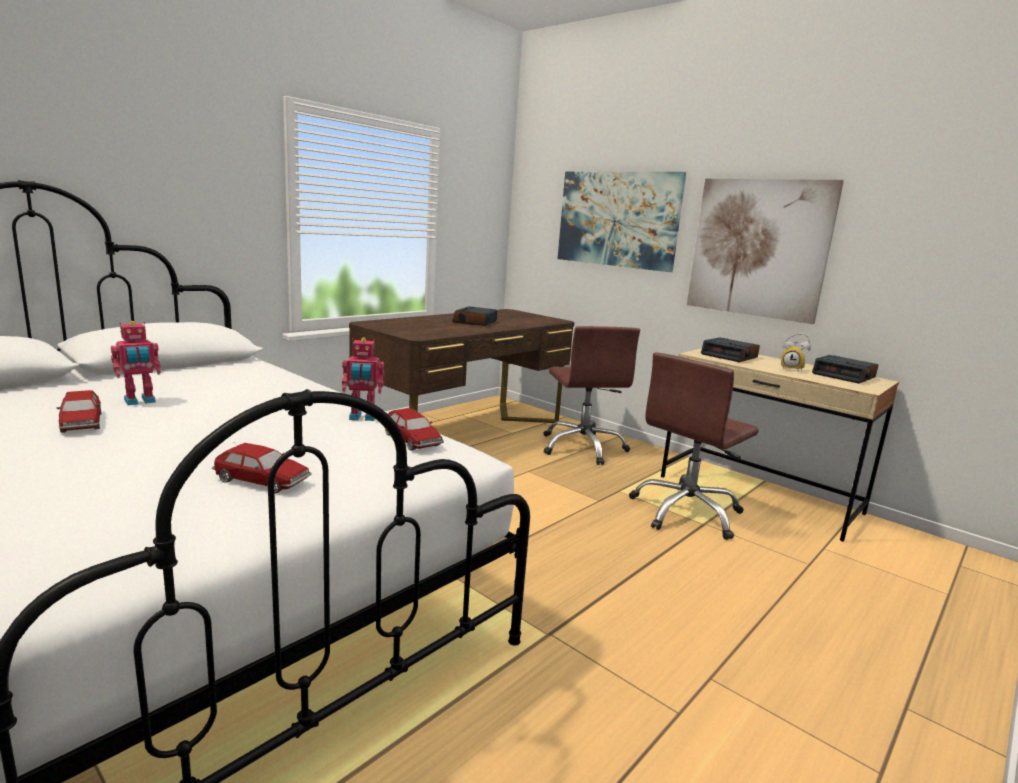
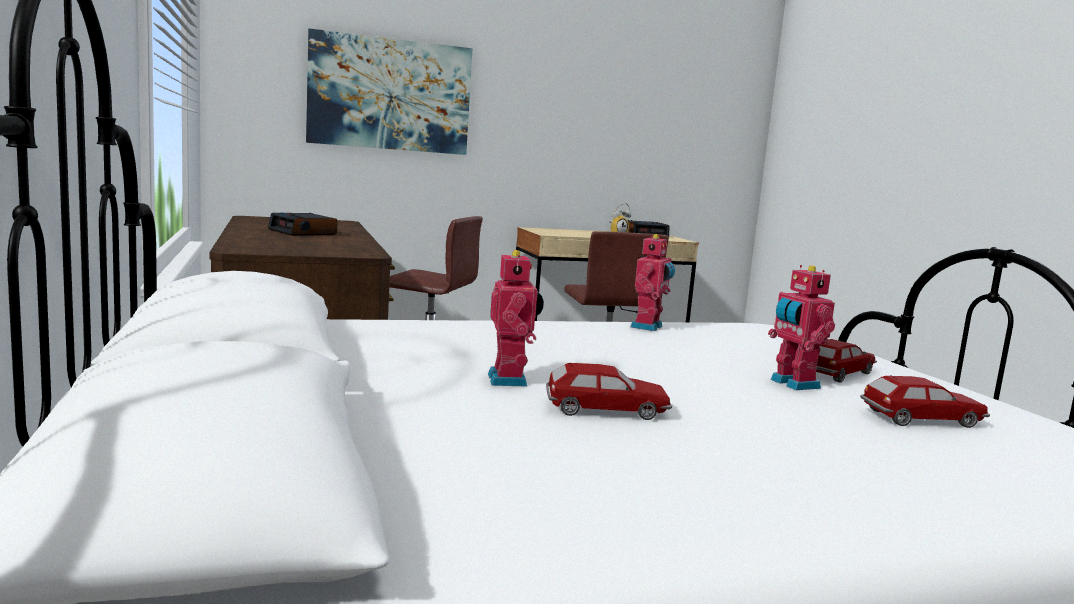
camera: 60 degrees left, 5 degrees down
toy car [384,408,444,450] -> toy car moved to [860,376,990,428]
picture [687,179,844,324] -> none
alarm clock [701,338,760,362] -> none
none -> toy robot [768,265,835,390]

